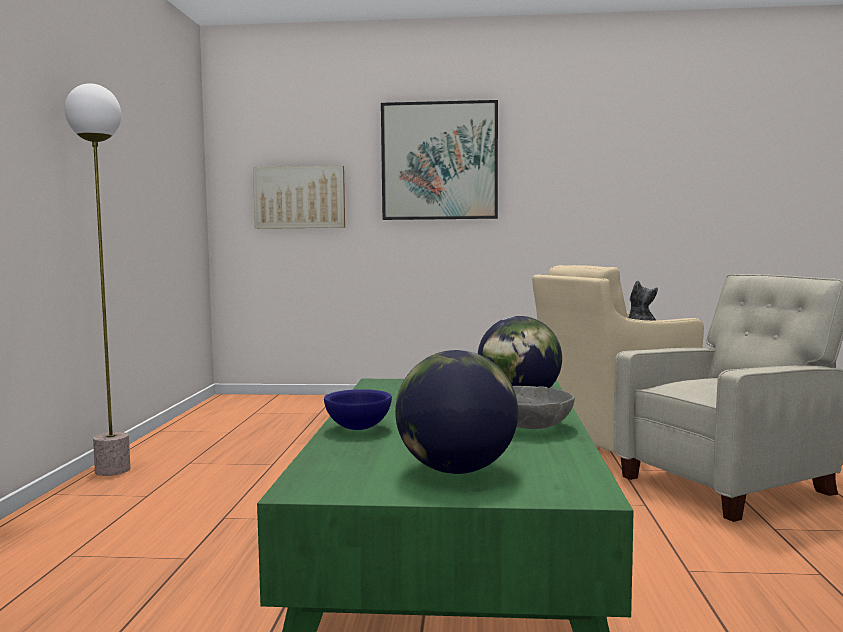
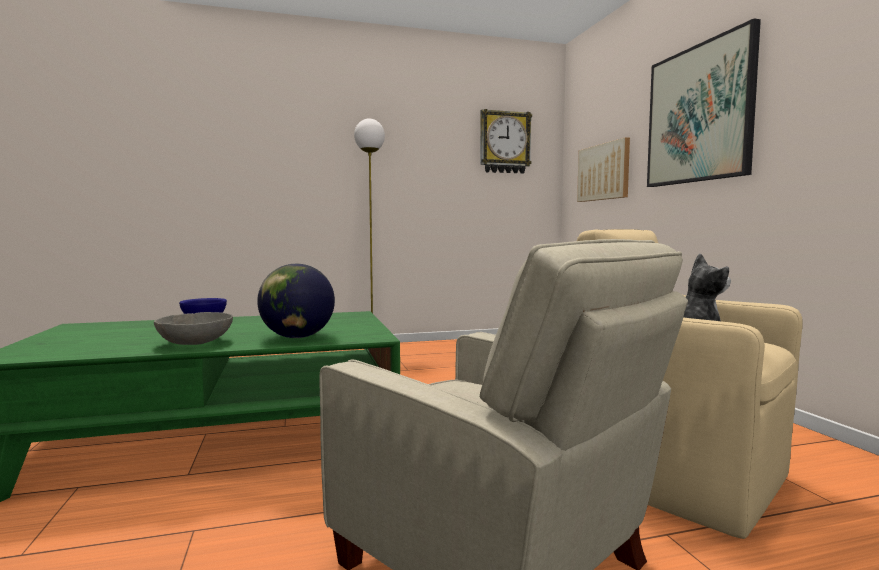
camera: 70 degrees right, 0 degrees up
globe [395,350,518,474] -> none
none -> wall clock [480,109,532,174]

